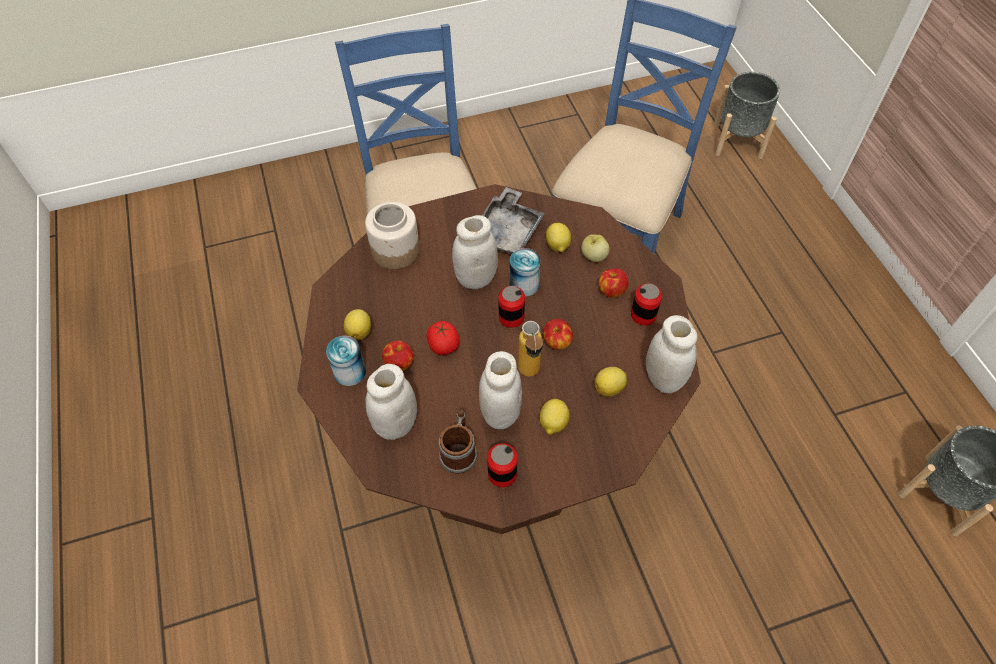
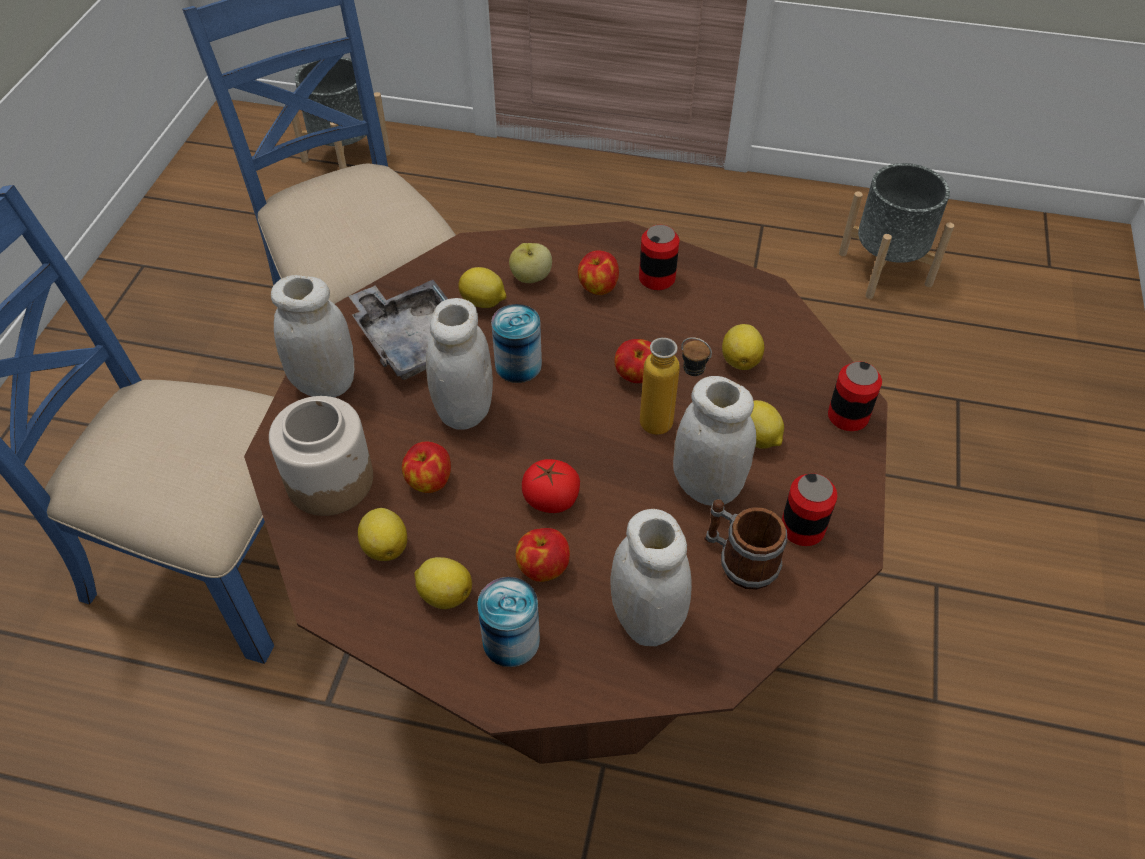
camera: 60 degrees left, 5 degrees down
can [498,286,525,328] -> can moved to [828,362,882,431]
white jar [646,315,698,393] -> white jar moved to [271,275,354,397]
none -> lemon [358,508,407,561]
none -> apple [402,442,451,493]

